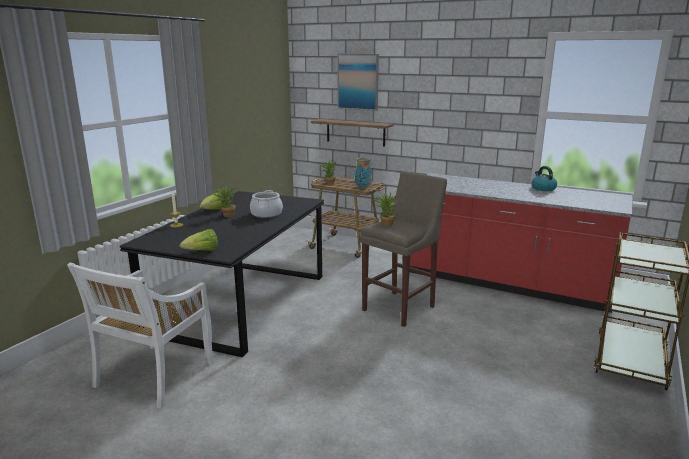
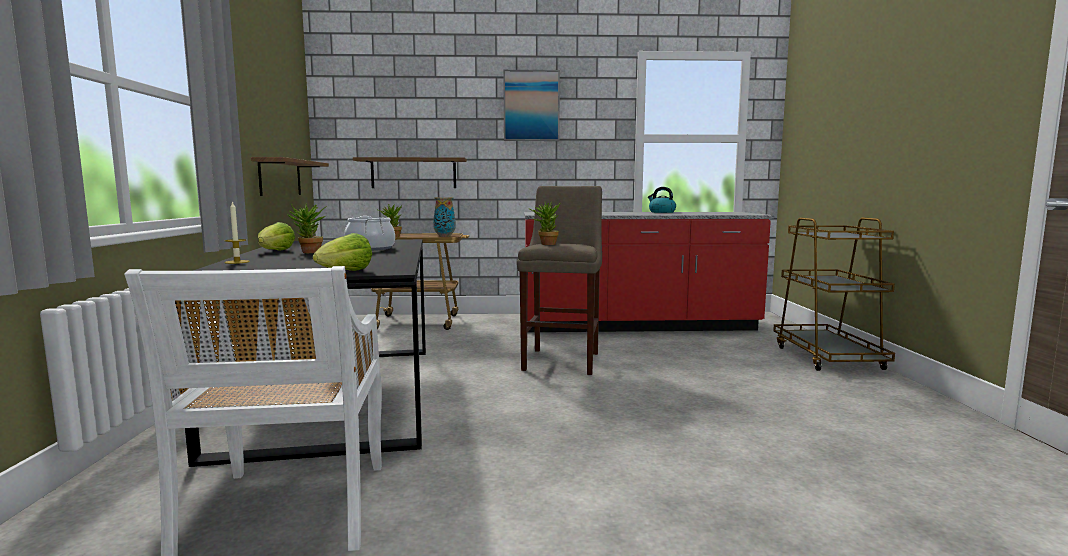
camera: 30 degrees left, 10 degrees down
picture [337,54,379,111] -> picture moved to [503,70,560,141]
none -> shelf [251,157,329,196]

